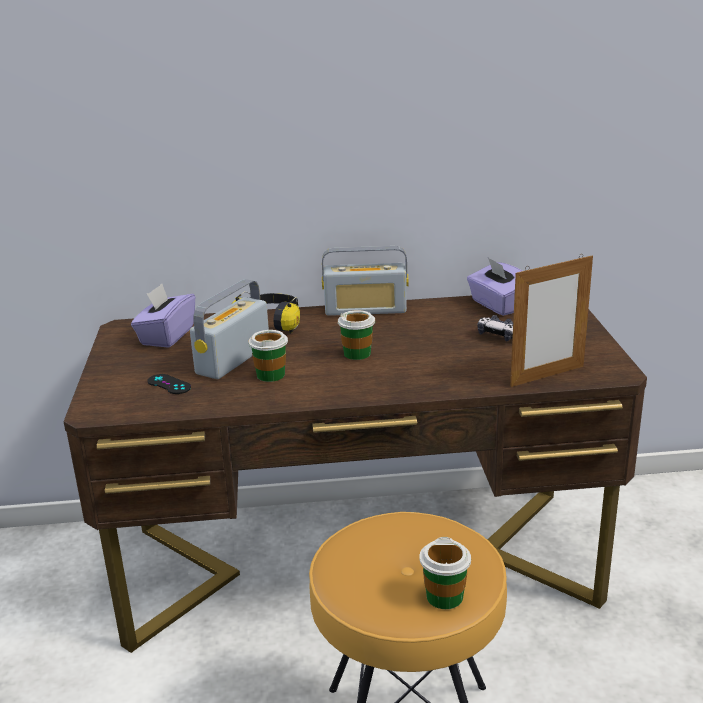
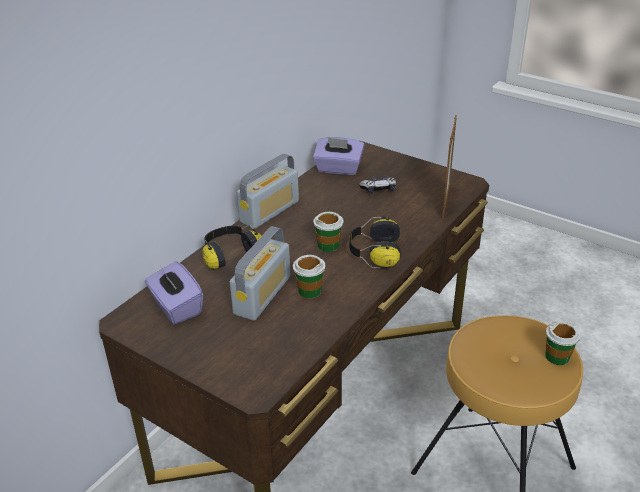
camera: 50 degrees left, 10 degrees up
black game controller [148,374,191,394] -> none
radio [190,279,269,379] -> radio turned 135 degrees counterclockwise [230,226,291,321]
none -> headphones [349,217,401,269]

